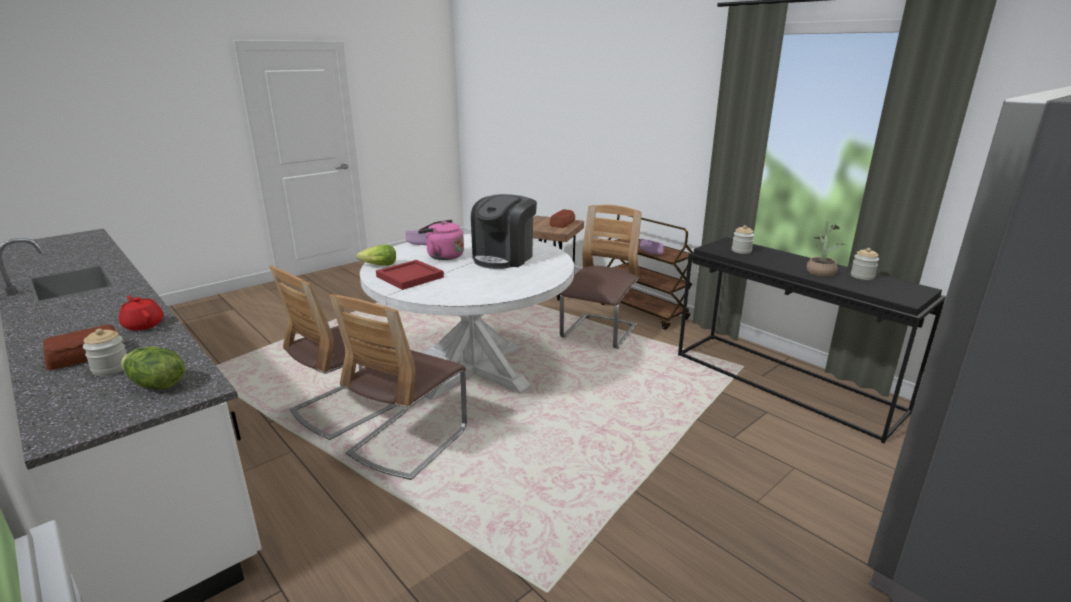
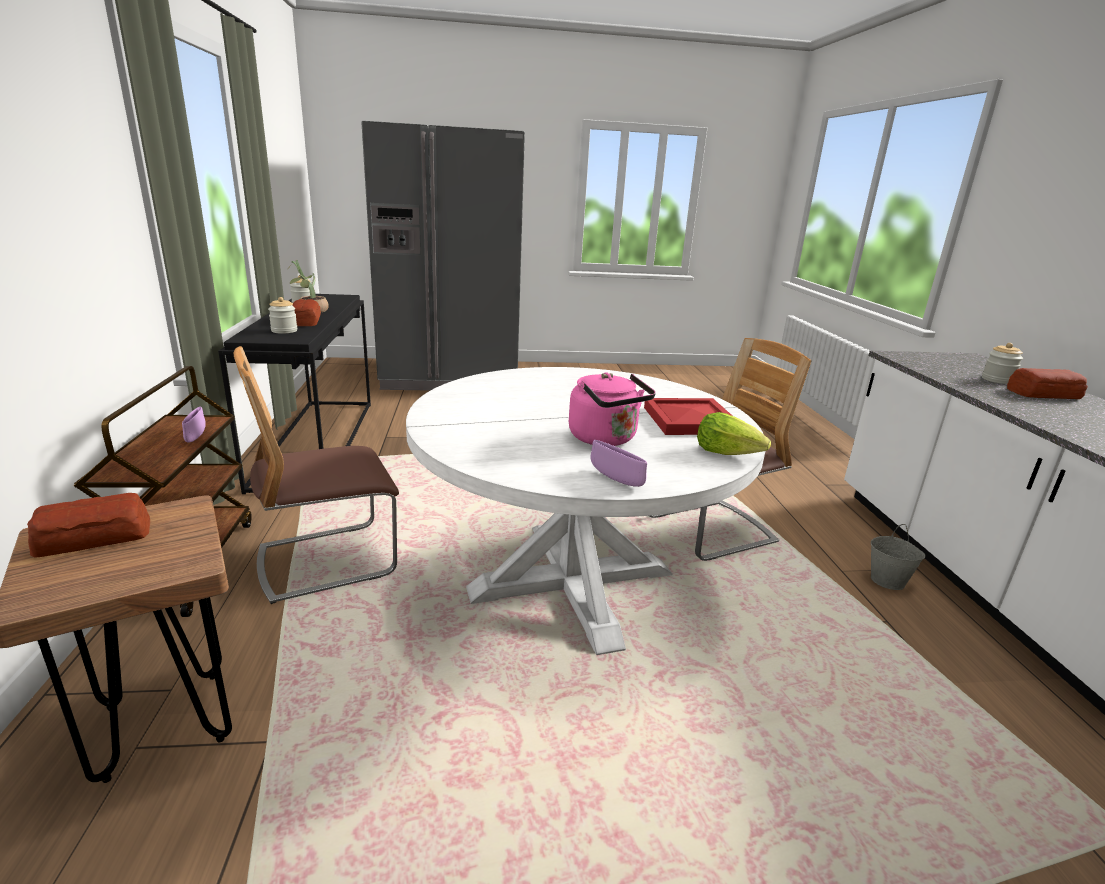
camera: 145 degrees left, 0 degrees up
red teapot [119,295,164,331] -> none
lettuce [121,346,185,389] -> none
chair [270,266,396,440] -> none
coffee machine [471,194,537,269] -> none
none -> bread [292,299,321,326]
none -> grey bucket [871,524,926,590]

